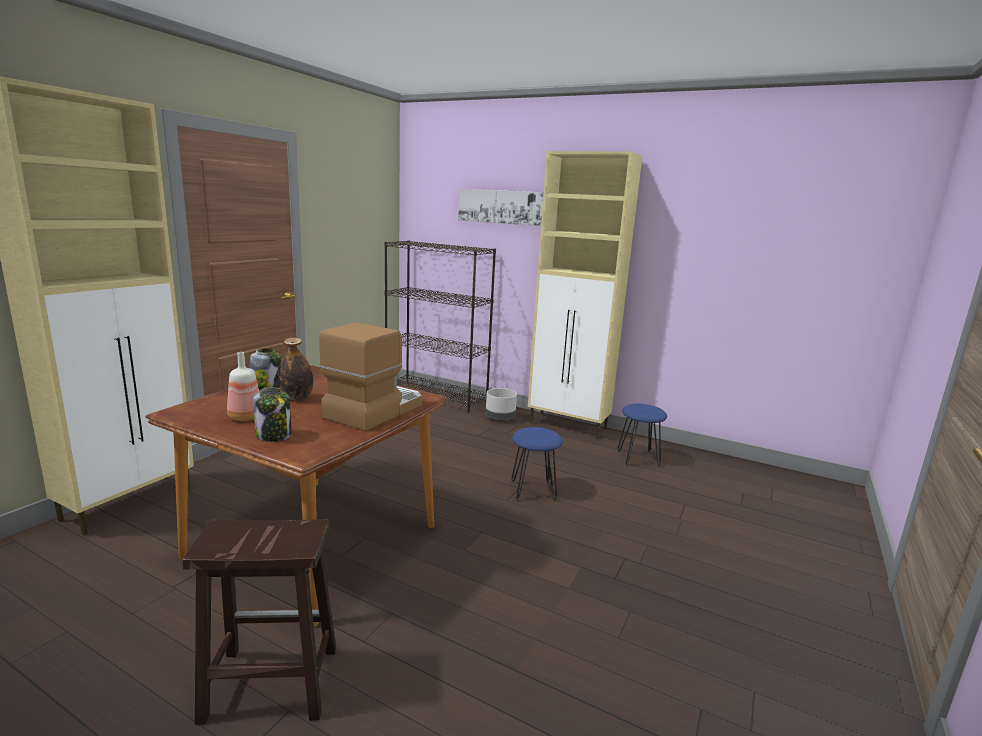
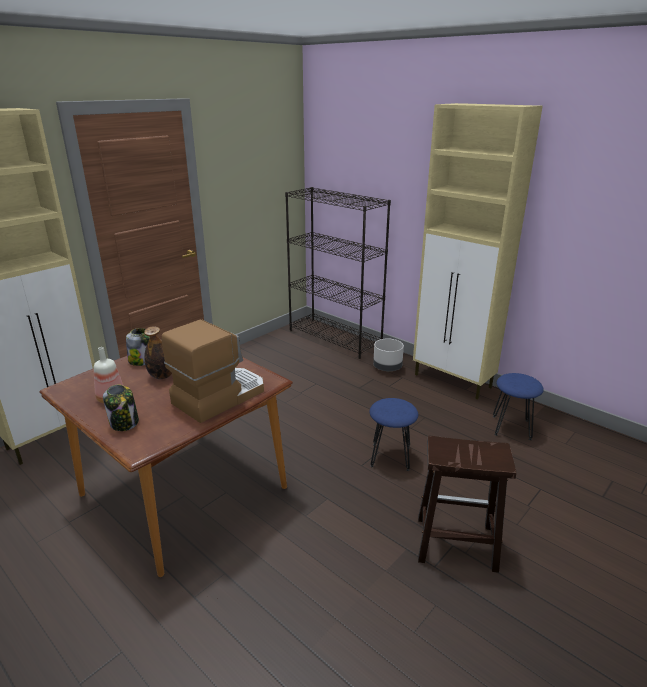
camera: 15 degrees right, 10 degrees up
brown stool [182,519,336,725] -> brown stool moved to [418,436,516,573]
picture [458,189,543,226] -> none

